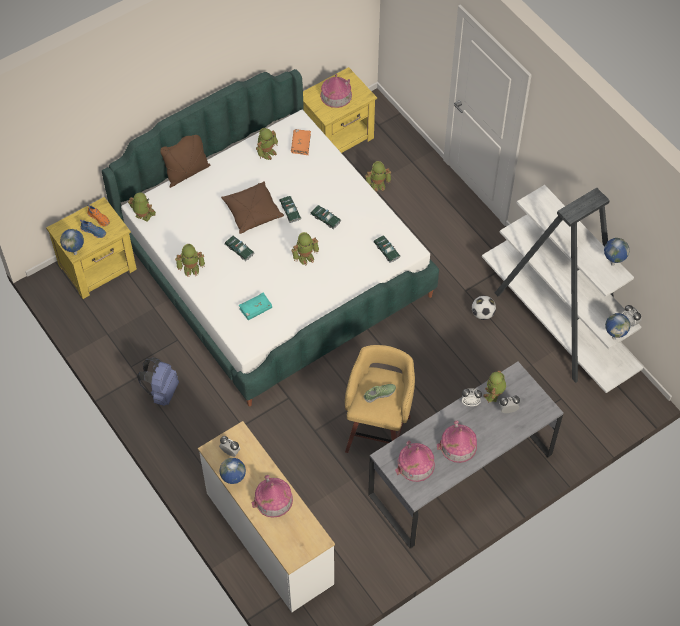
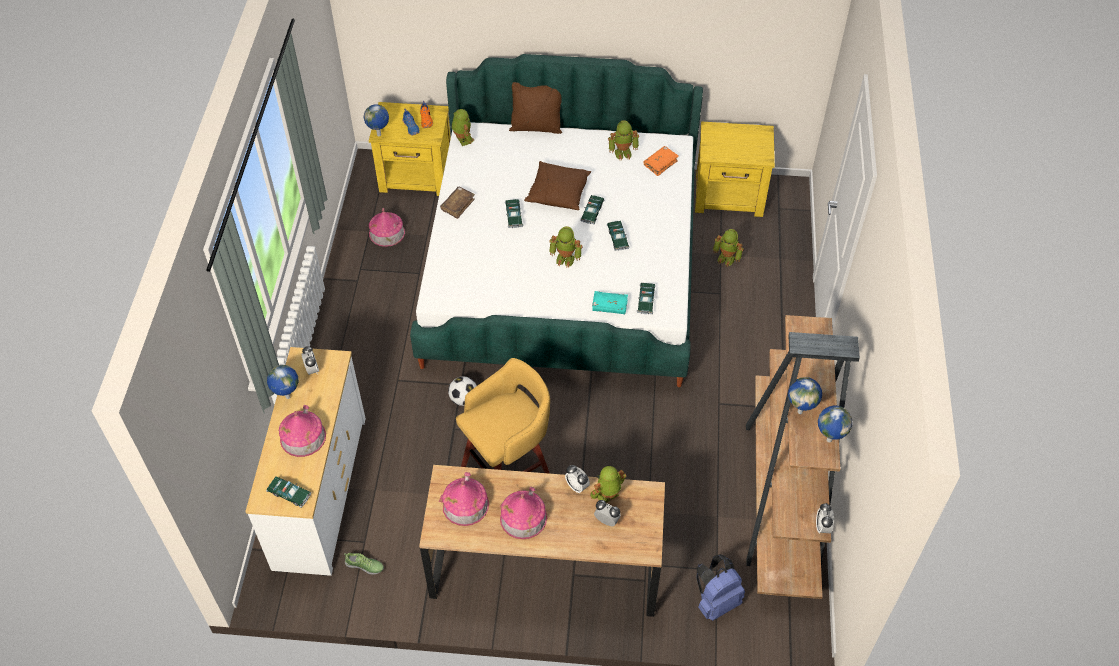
camera: 40 degrees right, 5 degrees down
blue backpack [137,358,179,406] -> blue backpack moved to [696,554,745,621]
toy robot [175,244,205,277] -> brown book [440,187,475,219]
turquoise book [238,293,272,320] -> turquoise book moved to [592,291,628,314]
toy house [320,74,352,108] -> toy house moved to [369,208,405,247]
shoe [364,384,396,403] -> shoe moved to [344,553,384,575]
grey desk [368,362,564,549] -> brown desk [419,465,665,617]
football [472,296,496,320] -> football moved to [448,376,477,406]
white bookcase [482,185,643,393] -> brown bookcase [746,315,860,599]
globe [605,313,630,340] -> globe moved to [788,377,822,414]
none -> toy car [266,476,311,508]

